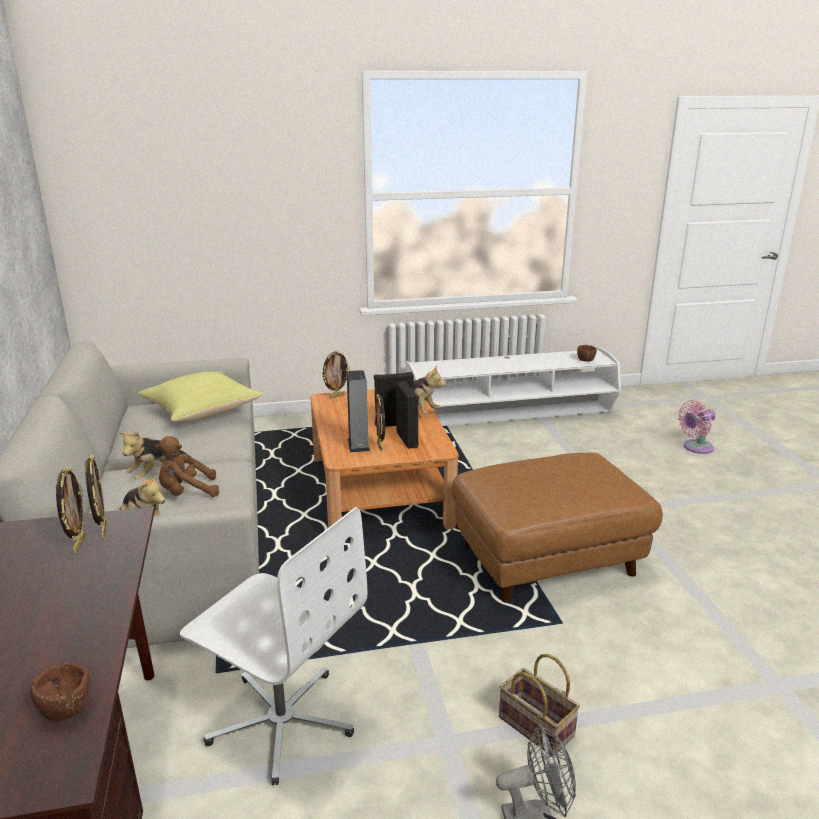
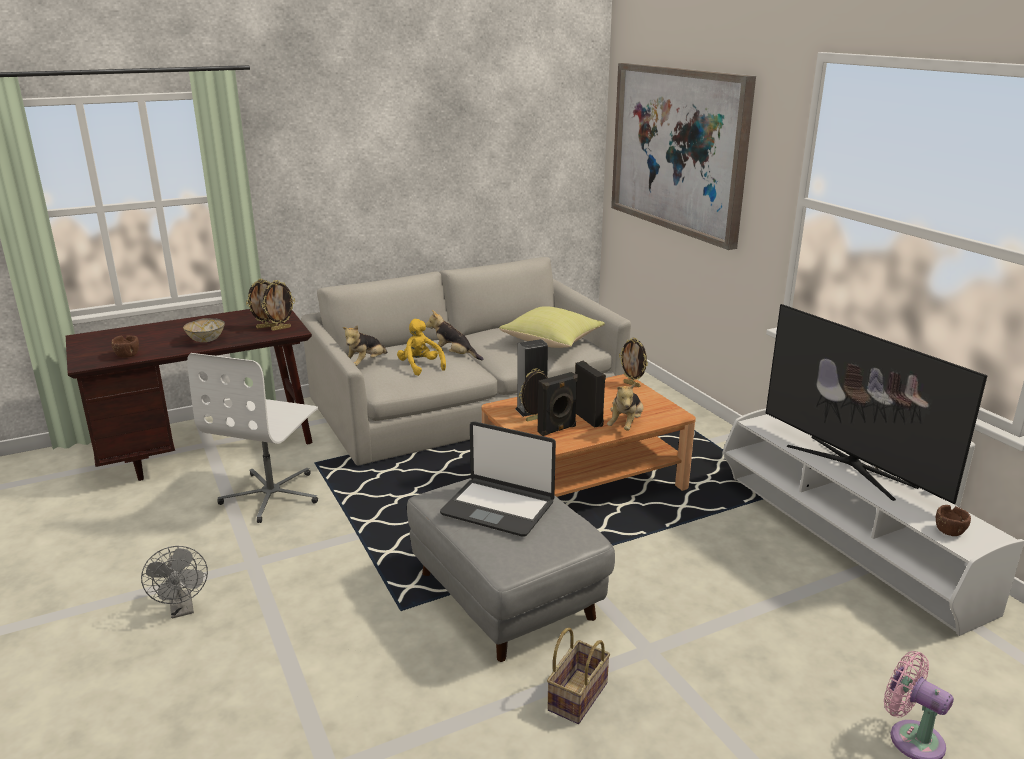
camera: 75 degrees right, 0 degrees up
brown plush toy [154,436,219,497] -> yellow plush toy [397,319,446,376]
brown ottoman [452,453,663,603] -> grey ottoman [407,478,615,662]
basket [499,654,580,756] -> basket moved to [547,628,610,724]
none -> bowl [183,318,225,342]
none -> laptop [440,422,556,537]
none -> picture [611,63,756,250]
none -> television [766,304,987,504]

